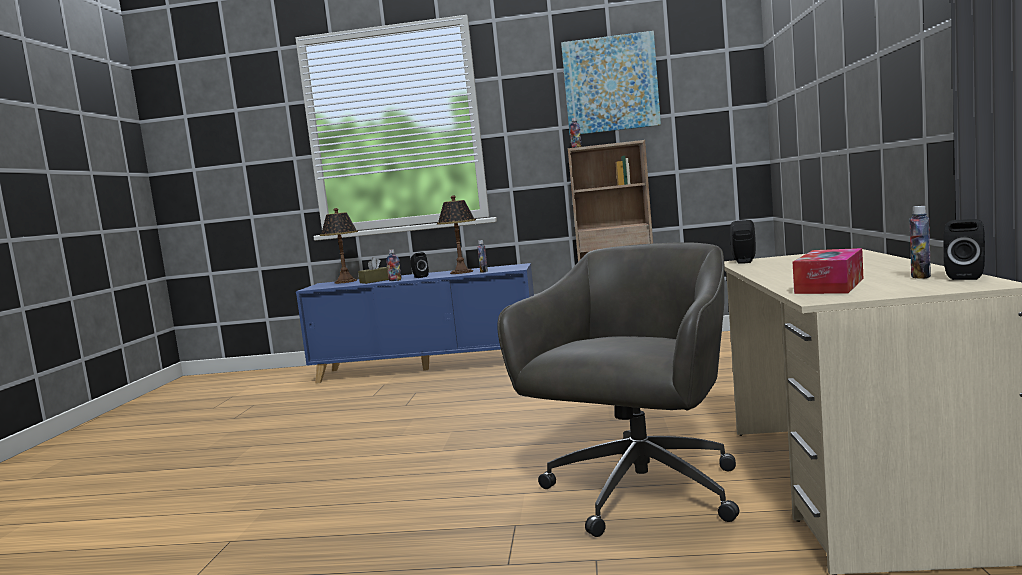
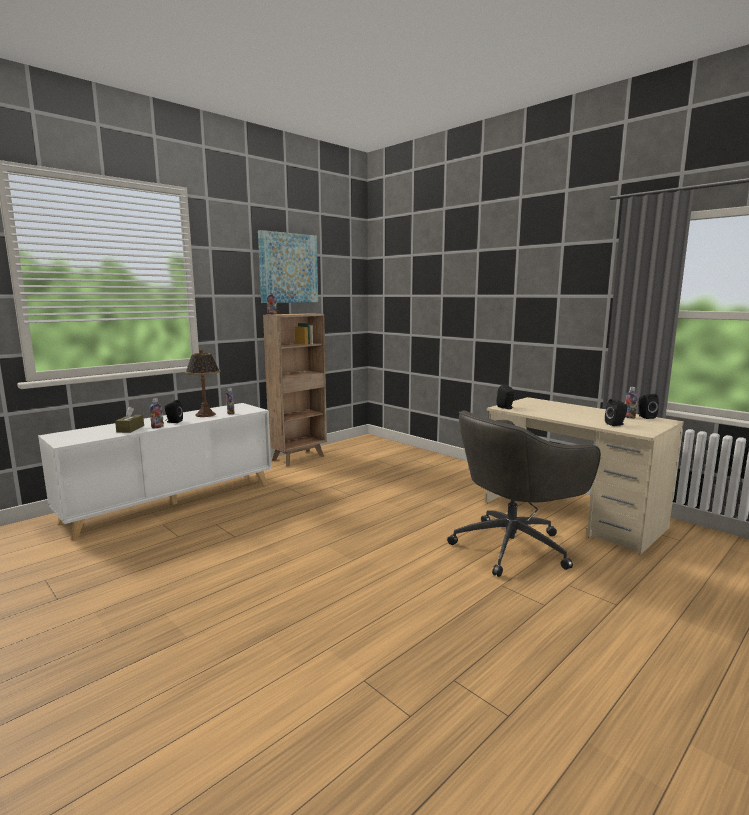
camera: 50 degrees left, 5 degrees up
blue cabinet [296,263,534,384] -> white cabinet [38,403,271,541]
table lamp [320,208,358,284] -> none
grey office chair [497,242,740,537] -> grey office chair turned 105 degrees counterclockwise [447,410,601,577]
tissue box [793,248,863,294] -> black speaker [605,399,627,426]

